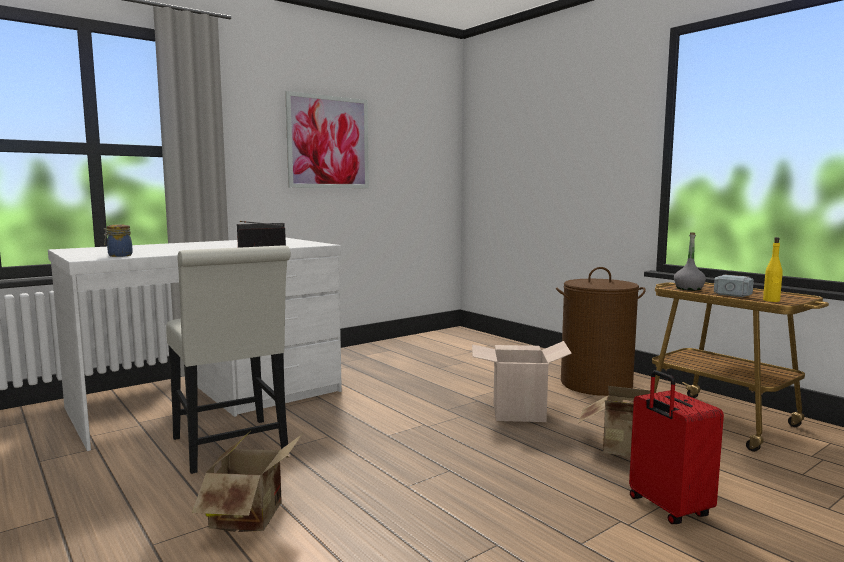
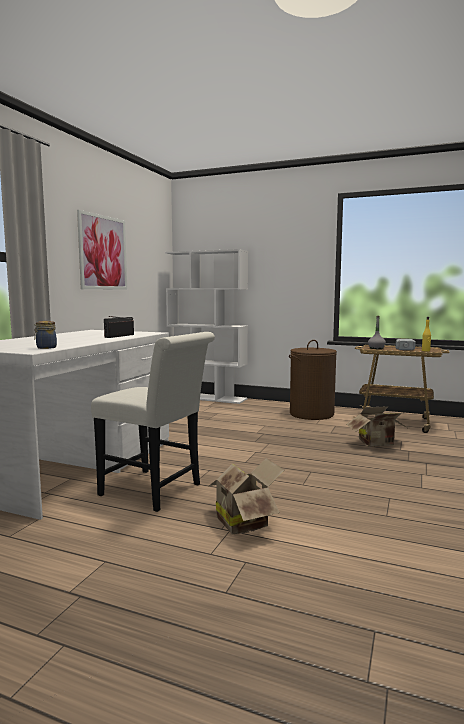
camera: 30 degrees left, 0 degrees up
cardboard box [472,341,572,422] -> none
red suitcase [629,370,724,524] -> none
none -> white bookcase [165,249,248,404]

